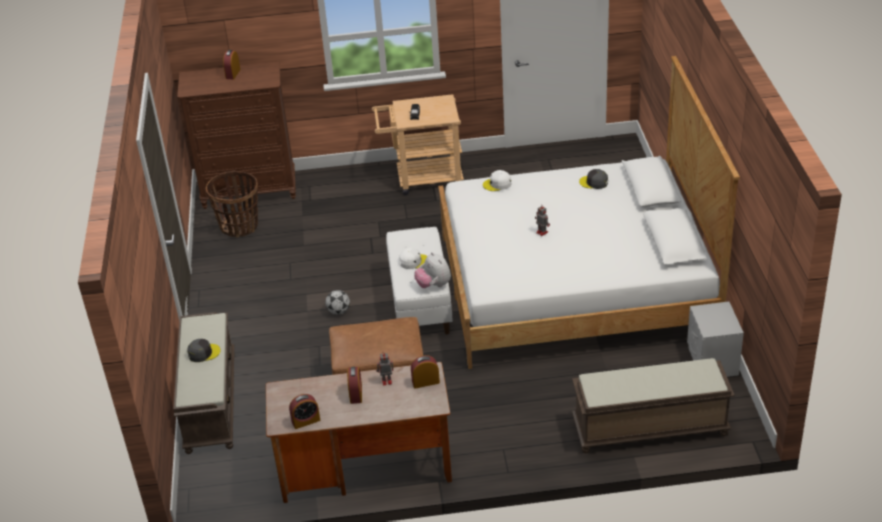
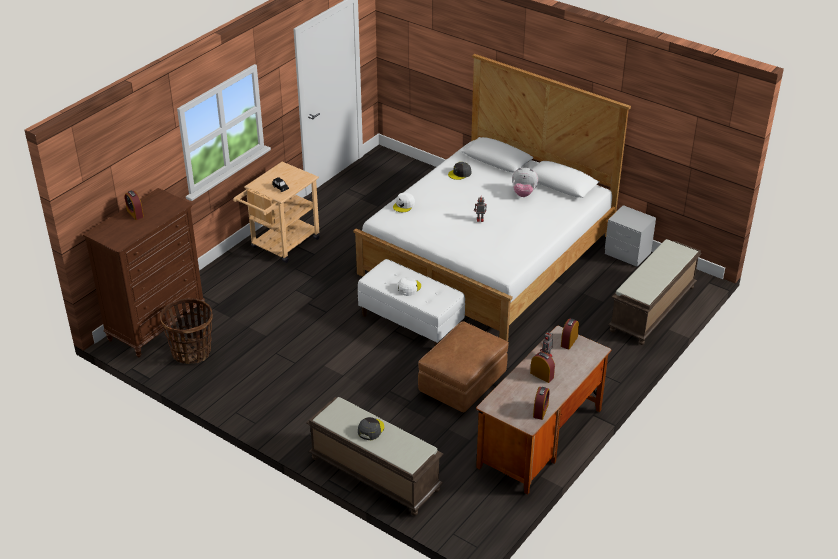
camera: 50 degrees left, 0 degrees up
football [325,290,350,315] -> none
plush toy [414,252,451,288] -> plush toy moved to [512,167,538,197]

